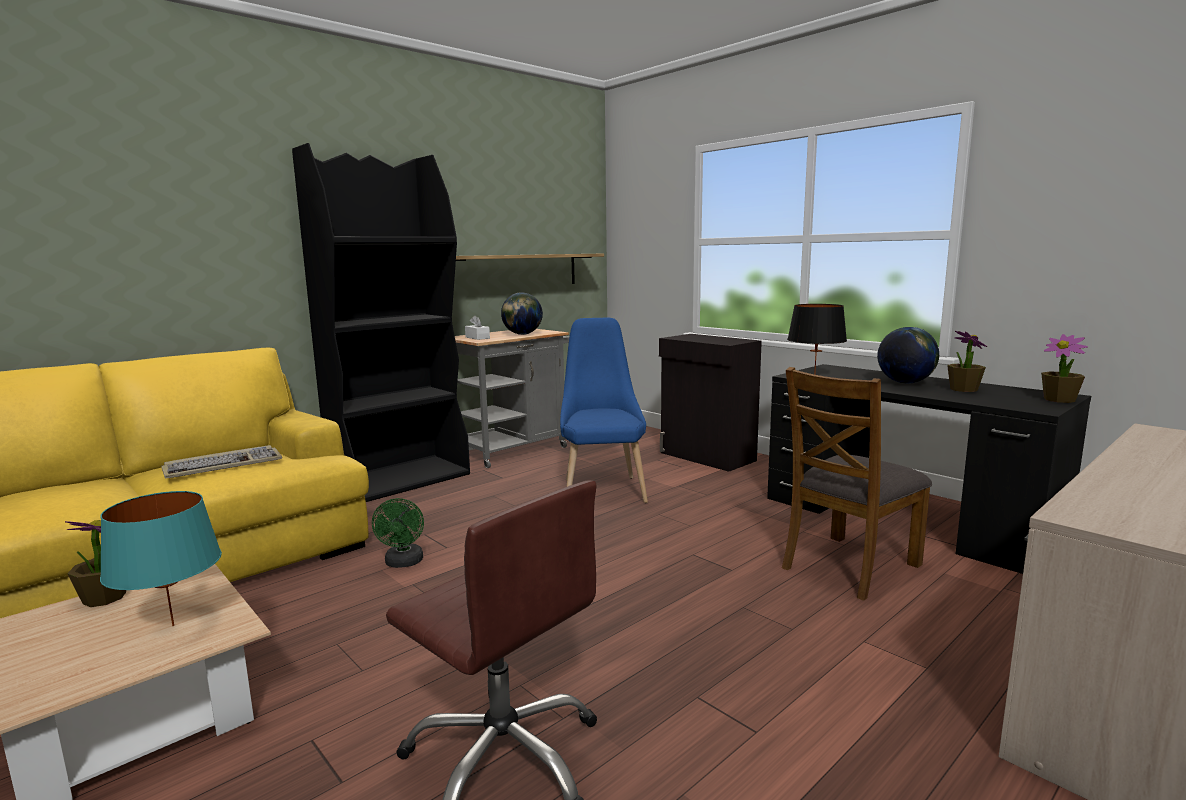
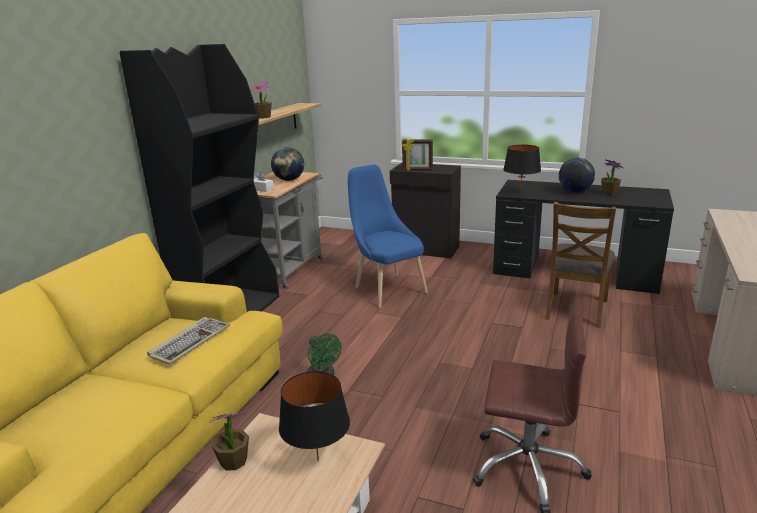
camera: 25 degrees left, 10 degrees up
turquoise table lamp [100,491,222,626] -> black table lamp [279,371,350,462]
potted plant [1041,334,1088,403] -> potted plant moved to [251,81,272,119]
none -> picture frame [402,139,433,171]

